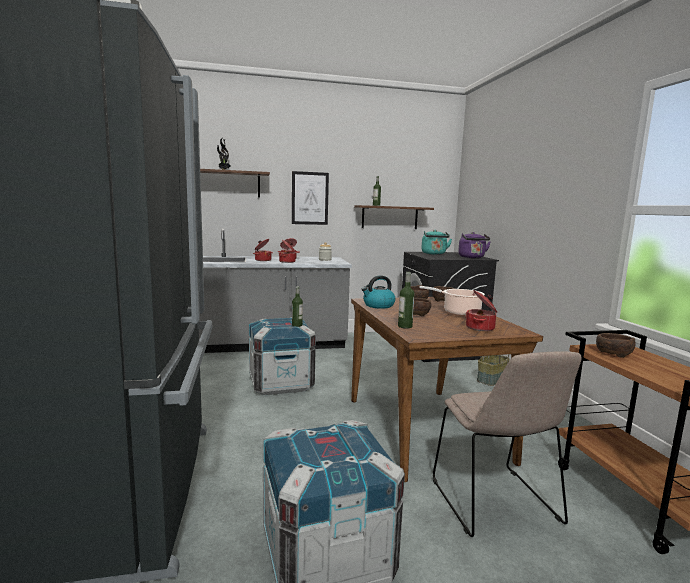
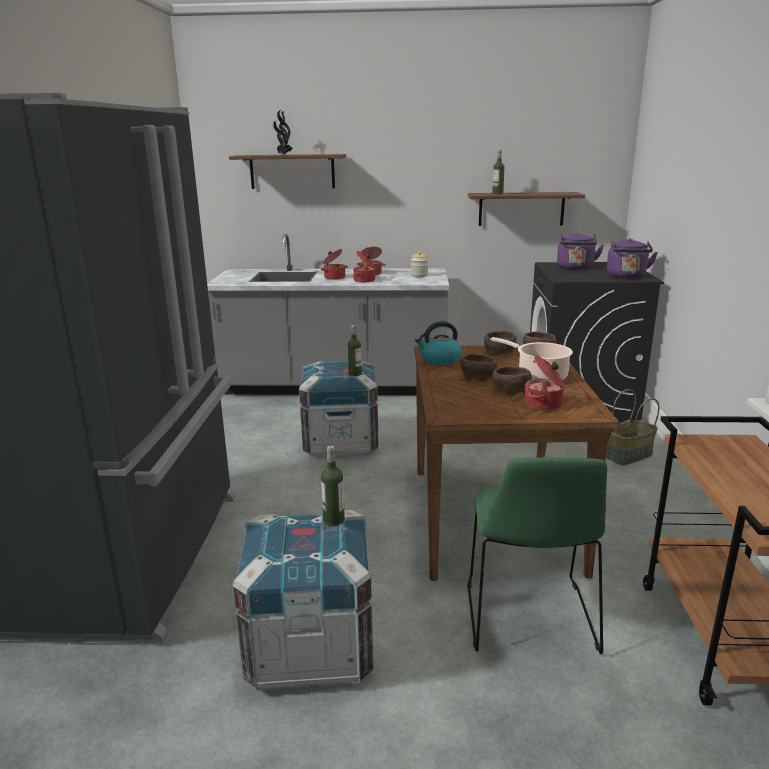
camera: 15 degrees right, 10 degrees up
picture [292,171,329,225] -> none
bottle [398,272,415,328] -> bottle moved to [321,446,345,526]
turquoise kettle [422,230,452,255] -> purple kettle [557,232,604,269]
beige chair [433,352,581,537] -> green chair [467,457,607,655]
brown bowl [596,333,635,358] -> brown bowl moved to [493,366,532,396]

